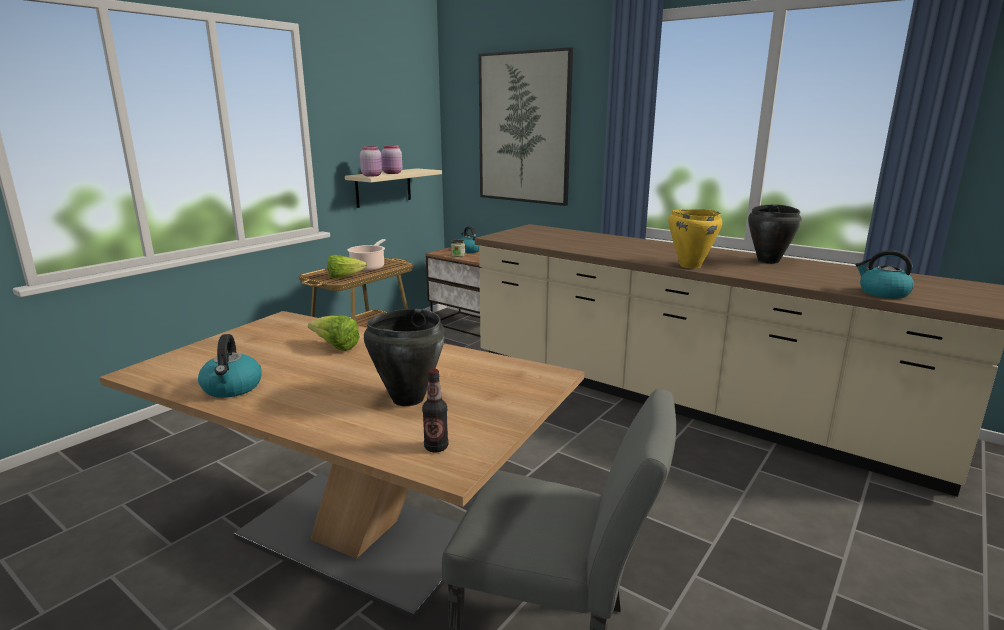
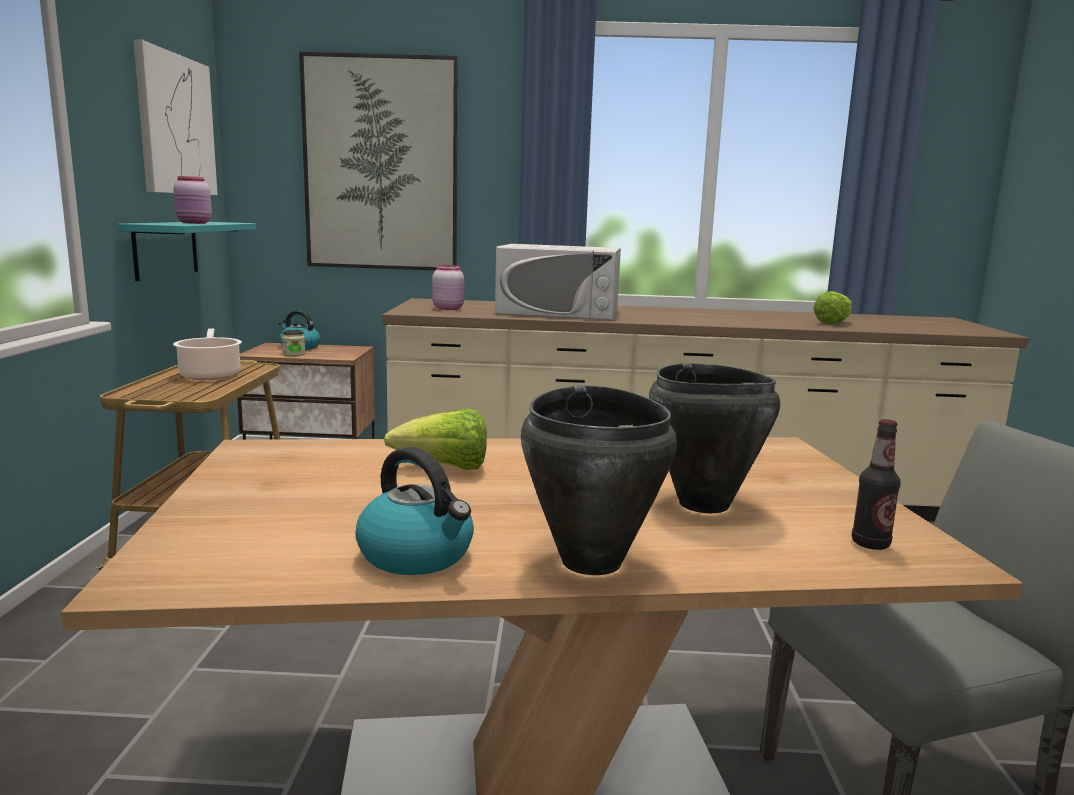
camera: 35 degrees left, 5 degrees down
lettuce [327,255,367,278] -> lettuce moved to [813,291,852,324]
beige shelf [345,168,442,208] -> turquoise shelf [118,222,256,281]
pink jar [360,146,382,176] -> pink jar moved to [432,265,464,310]
yellow cooking pot [668,209,722,268] -> none
black cooking pot [748,204,802,264] -> black cooking pot moved to [521,385,677,575]
kettle [855,250,914,299] -> none
none -> picture [133,39,218,195]
none -> white microwave [495,244,621,320]

